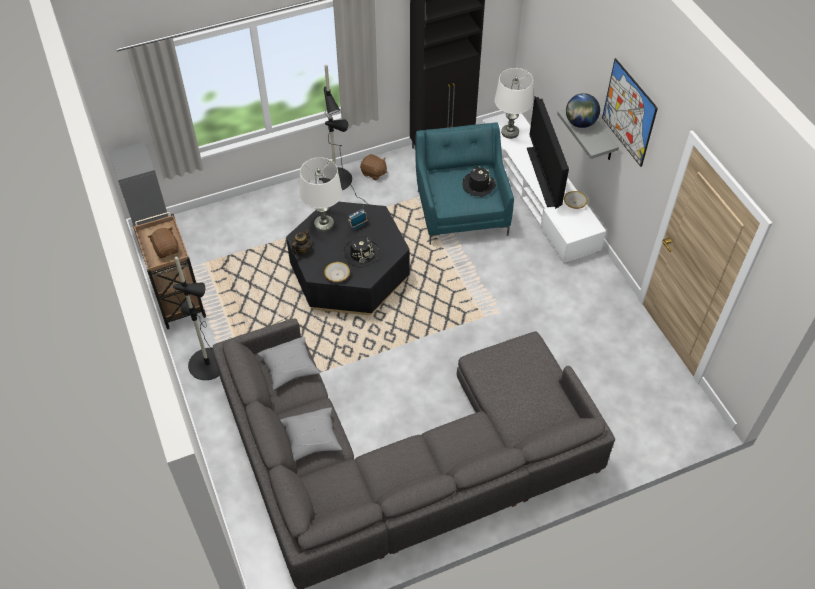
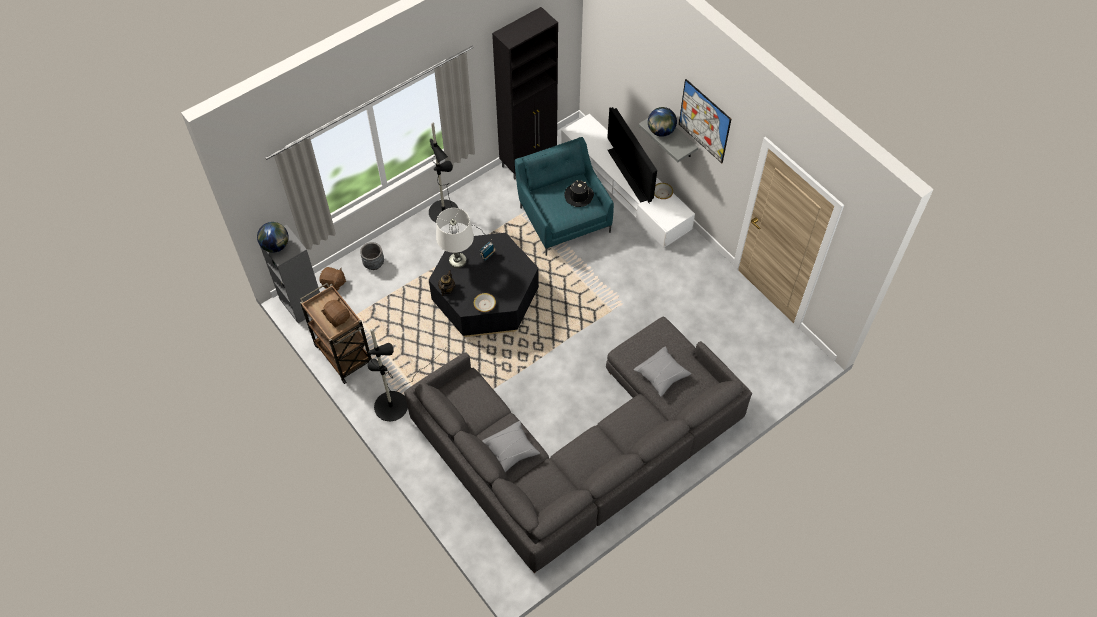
camera: 15 degrees left, 5 degrees up
grey pillow [257,337,320,390] -> grey pillow moved to [634,347,691,397]
black hat [344,235,379,268] -> none
brown plush toy [360,154,387,180] -> brown plush toy moved to [319,267,346,291]
white table lamp [495,68,533,139] -> none
none -> globe [257,222,289,253]
none -> grey planter [360,242,384,270]

